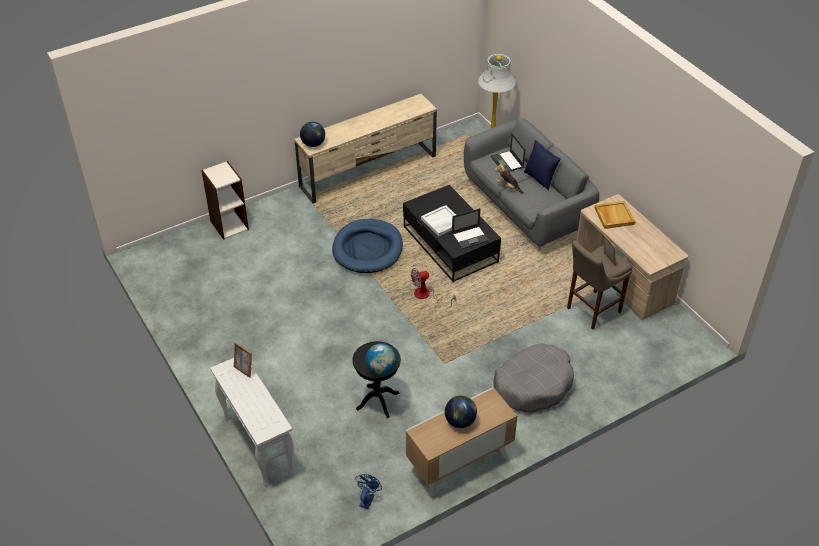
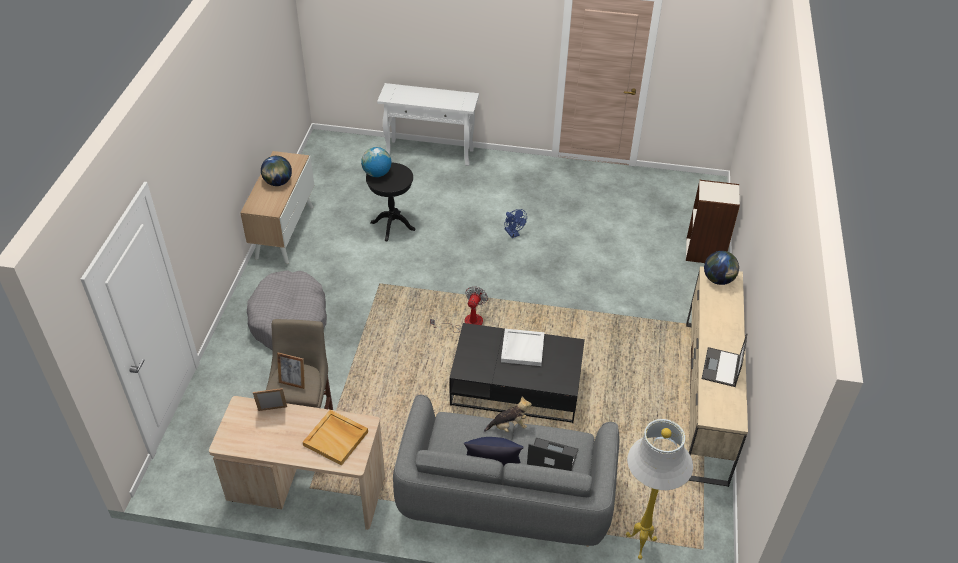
camera: 130 degrees right, 0 degrees up
picture frame [234,343,252,378] -> picture frame moved to [253,388,287,411]
blue dog bed [332,219,403,273] -> none
blue fan [355,474,382,509] -> blue fan moved to [505,209,527,238]
laptop [452,208,490,249] -> laptop moved to [702,333,747,387]

